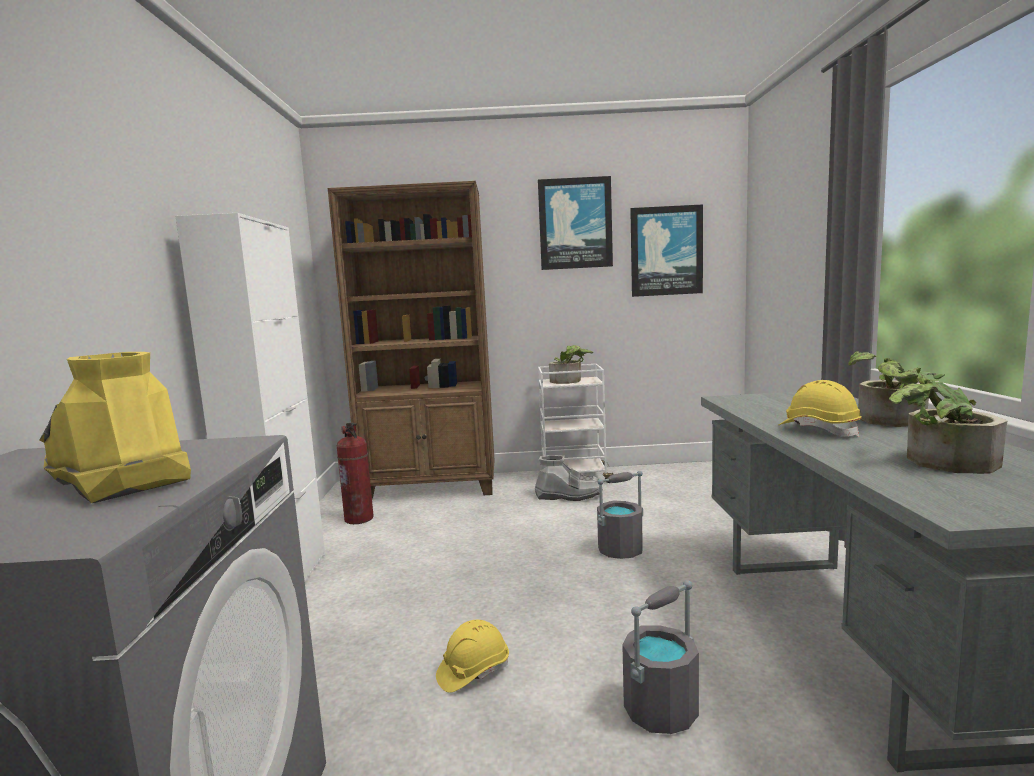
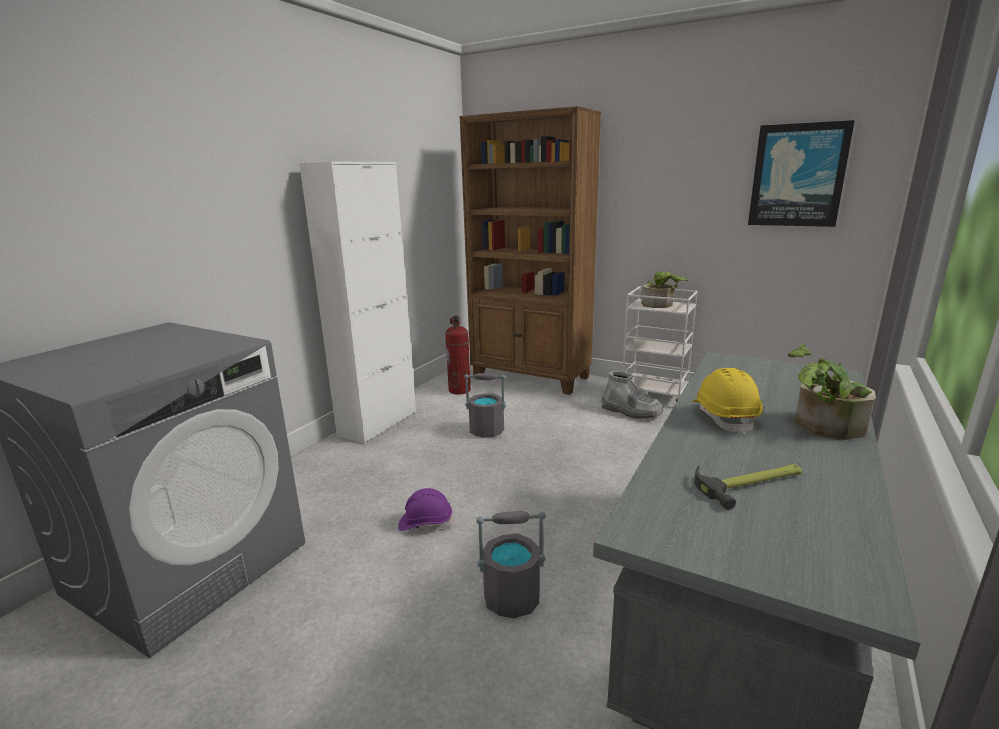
camera: 30 degrees right, 10 degrees up
yellow boot [39,352,191,503] -> none
yellow hard hat [436,620,509,693] -> purple hard hat [398,488,453,531]
picture [538,176,613,270] -> none
grey bucket [597,471,643,559] -> grey bucket moved to [464,373,506,438]
potted plant [889,368,1007,474] -> hammer [694,464,802,510]

